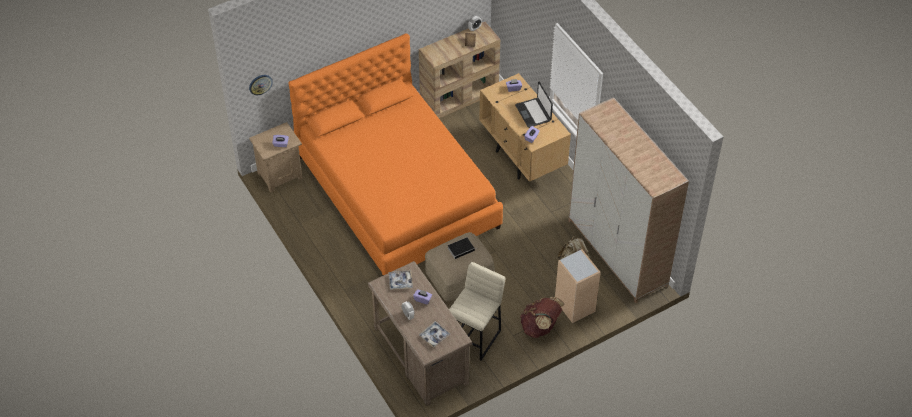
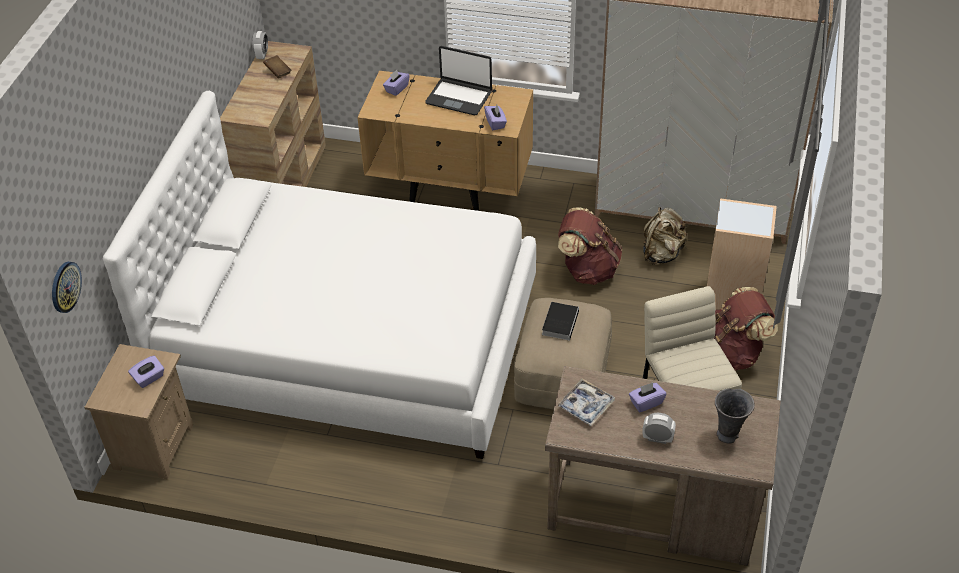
camera: 45 degrees left, 5 degrees down
orange bed [289,33,503,275] -> white bed [103,91,536,459]
tray [419,321,450,348] -> grey vase [715,388,755,444]
none -> brown backpack [558,207,622,285]

